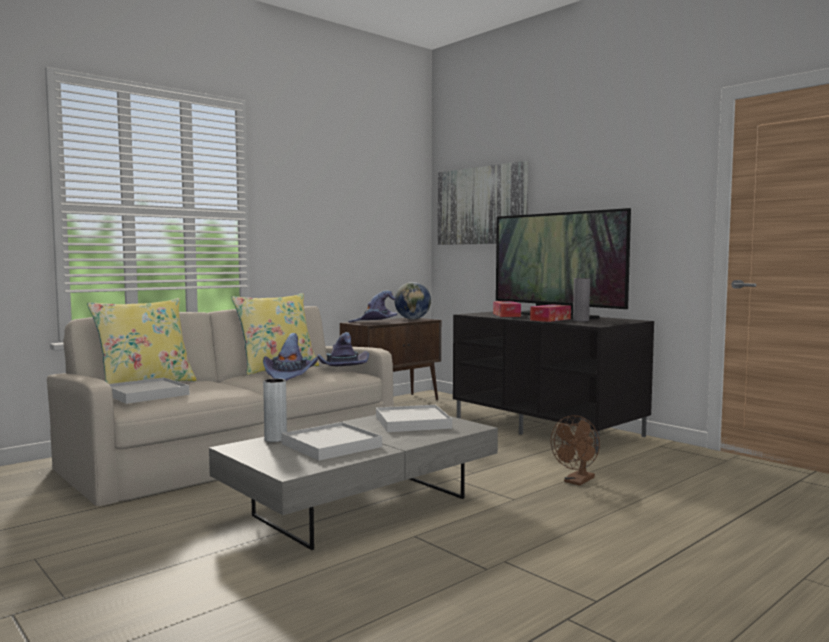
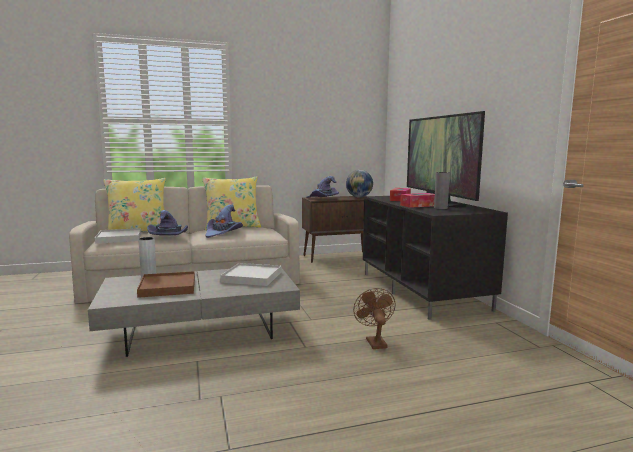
camera: 25 degrees right, 5 degrees up
white tray [281,422,382,461] -> brown tray [137,271,195,298]
purple hat [318,332,369,367] -> purple hat moved to [147,210,188,235]
picture [438,161,528,245] -> none
brown fan [551,415,600,486] -> brown fan turned 105 degrees clockwise [353,288,396,349]

